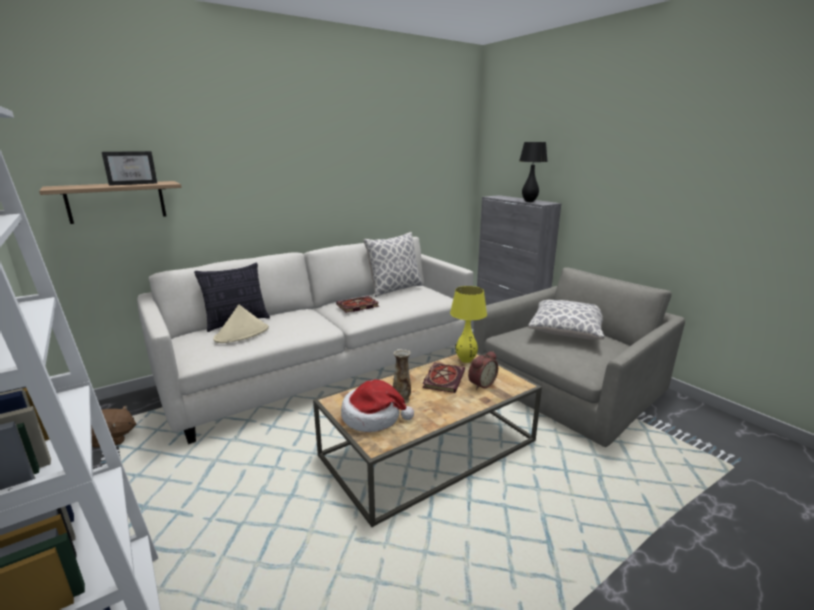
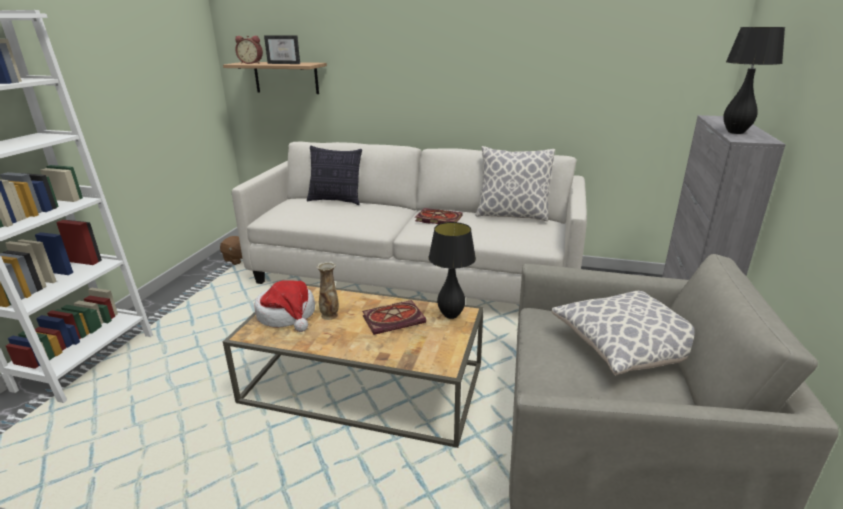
camera: 50 degrees right, 5 degrees up
beige hat [213,305,269,343] -> none
yellow table lamp [450,286,487,363] -> black table lamp [428,222,476,319]
alarm clock [468,351,498,390] -> alarm clock moved to [235,36,263,64]

